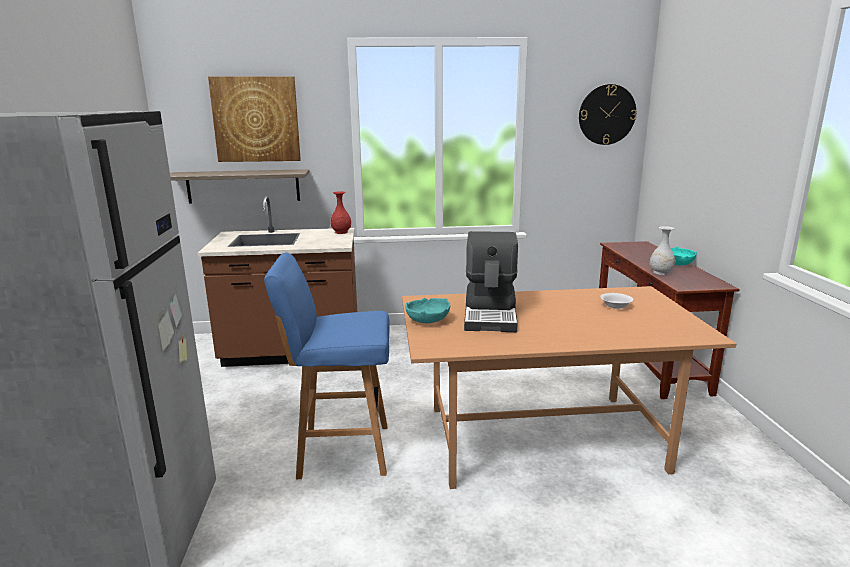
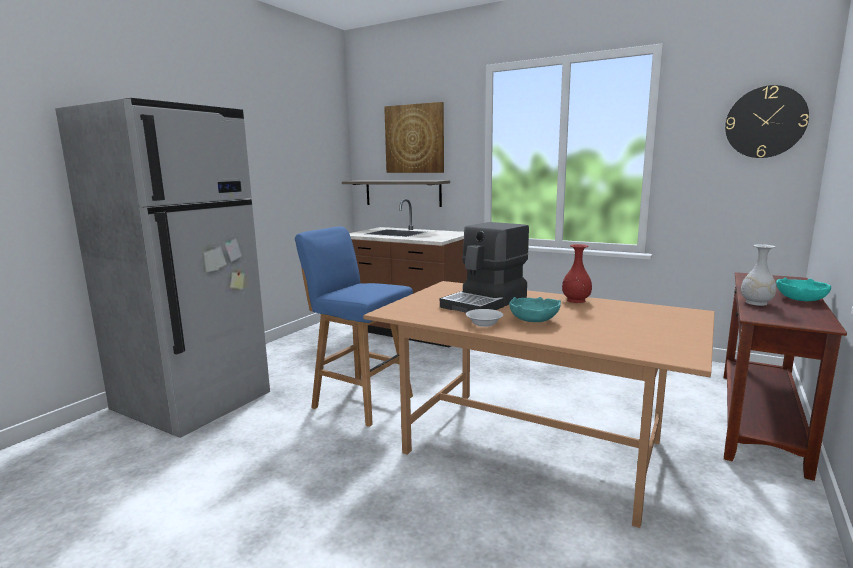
camera: 35 degrees right, 5 degrees down
red vase [330,191,351,234] -> red vase moved to [562,244,592,303]
turquoise bowl [406,298,451,323] -> turquoise bowl moved to [509,297,561,322]
white bowl [600,293,633,309] -> white bowl moved to [466,309,503,327]

